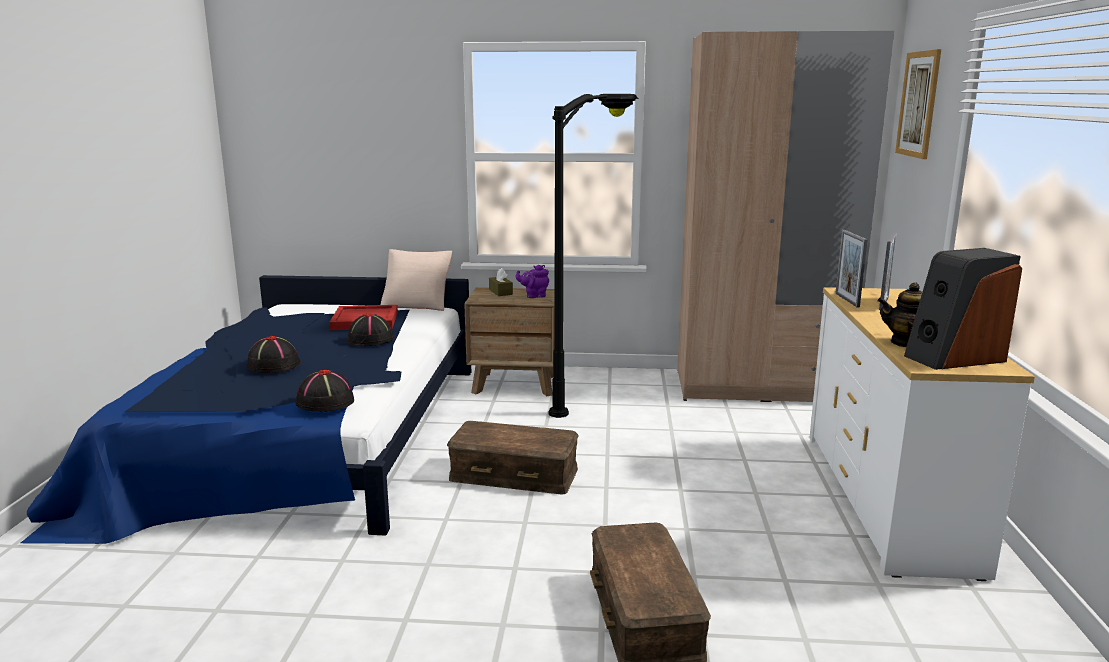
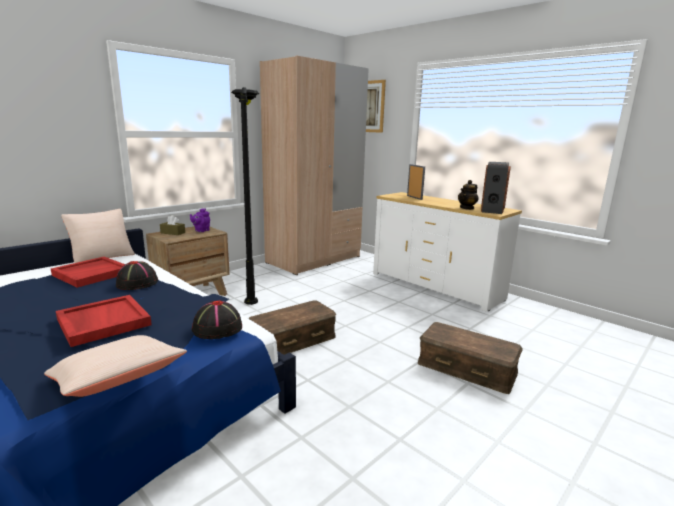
camera: 50 degrees left, 0 degrees up
black hat [247,336,301,373] -> red tray [56,295,152,347]
picture frame [835,230,868,307] -> none
none -> beige pillow [44,335,187,397]

